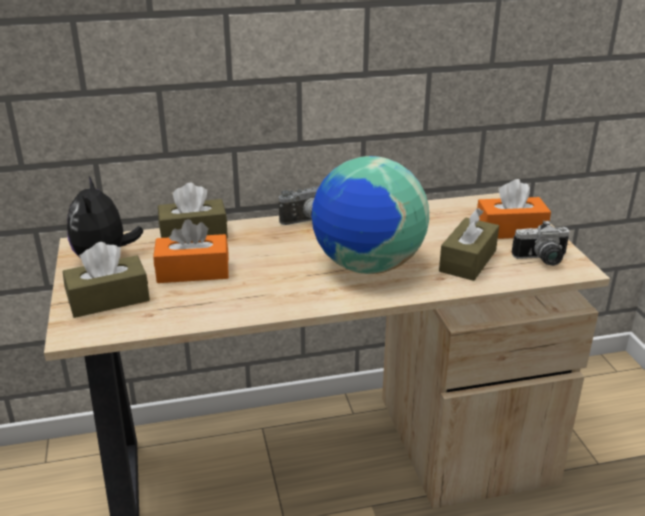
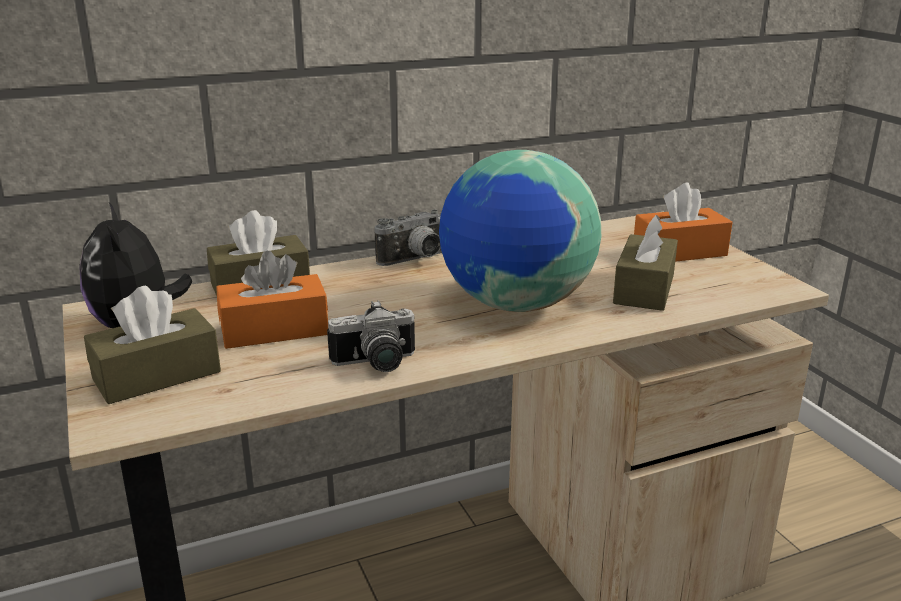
camera: 10 degrees left, 5 degrees down
camera [512,220,570,266] -> camera moved to [327,300,415,372]

